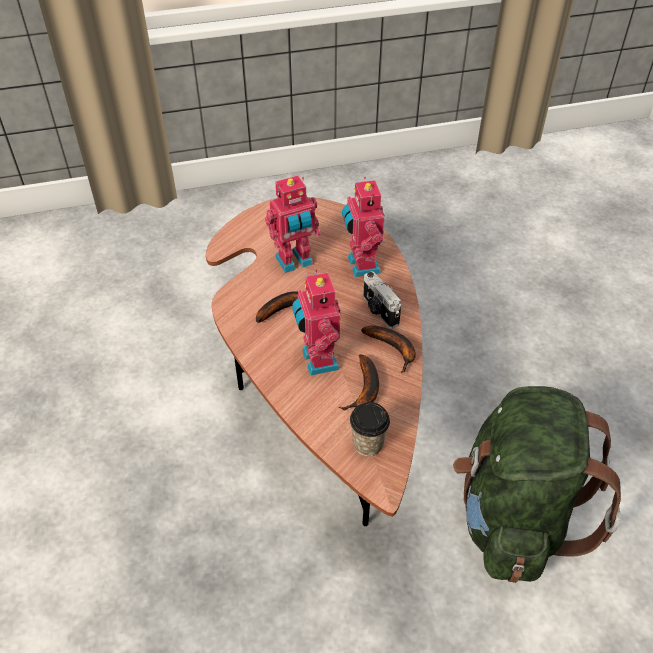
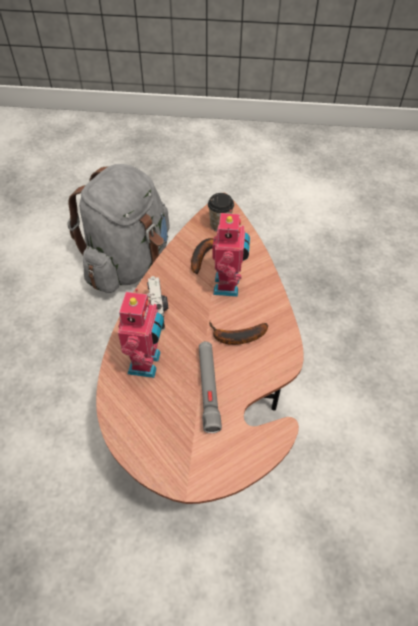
camera: 160 degrees left, 5 degrees up
toy robot [265,175,321,273] -> grey flashlight [199,341,222,433]
banana [361,325,416,373] -> none
green backpack [453,386,621,583] -> grey backpack [68,164,170,293]

